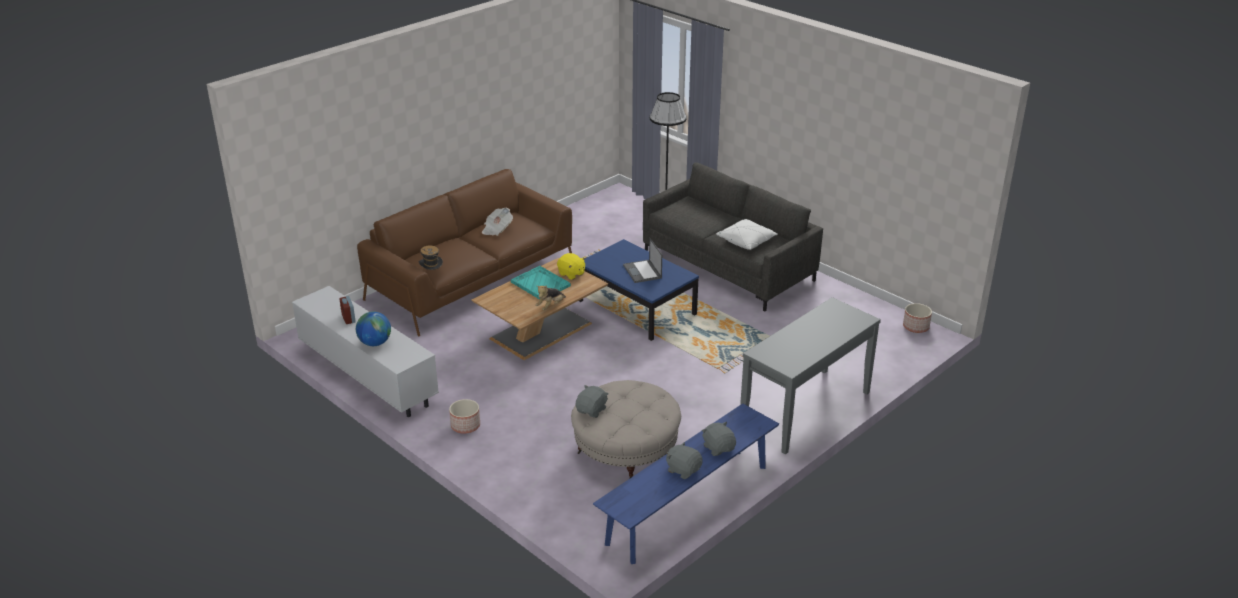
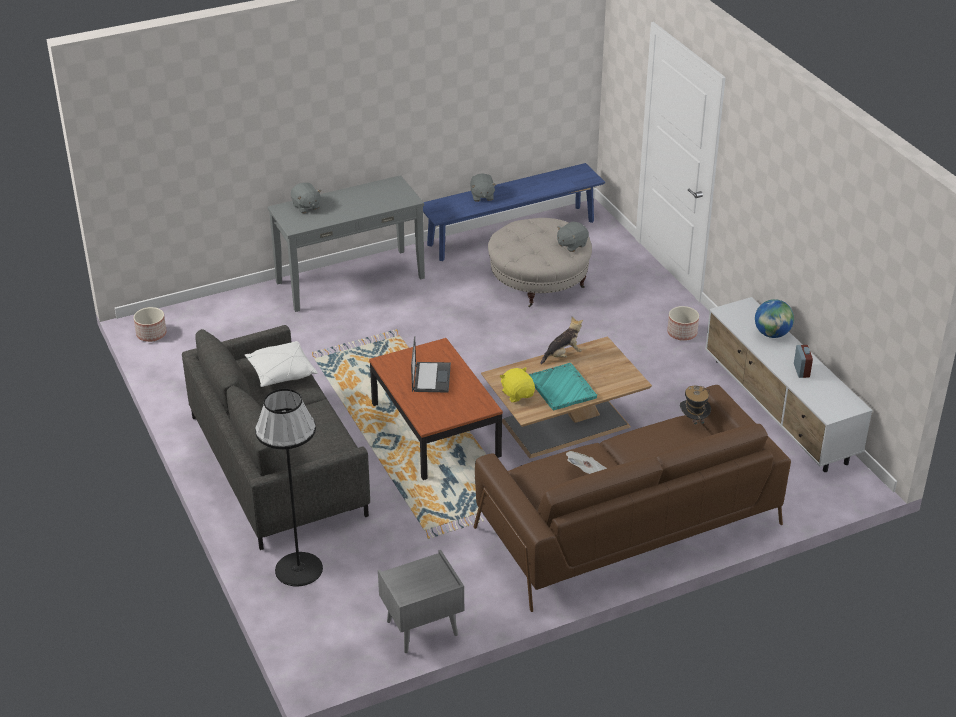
camera: 160 degrees left, 5 degrees up
blue coffee table [579,239,699,341] -> brown coffee table [369,338,503,480]
grey plush toy [666,442,703,479] -> grey plush toy moved to [291,183,321,213]
none -> grey nightstand [378,550,464,653]

